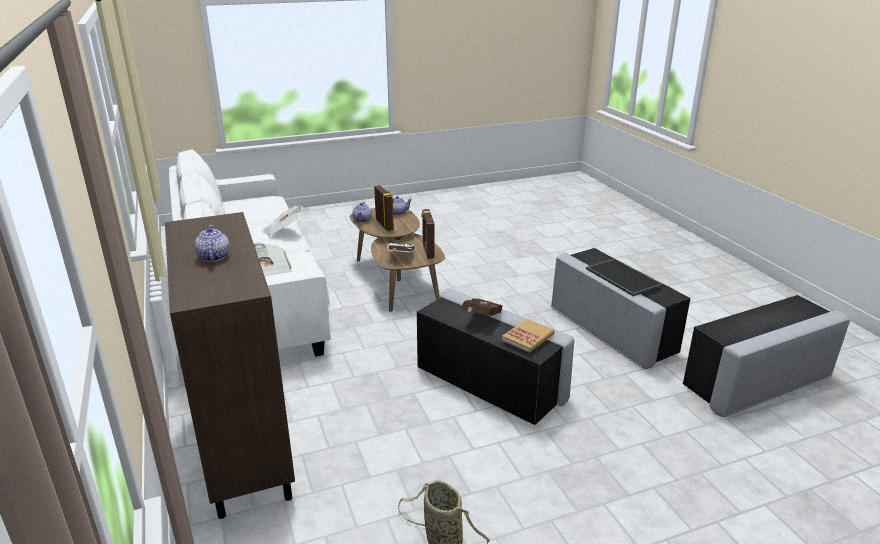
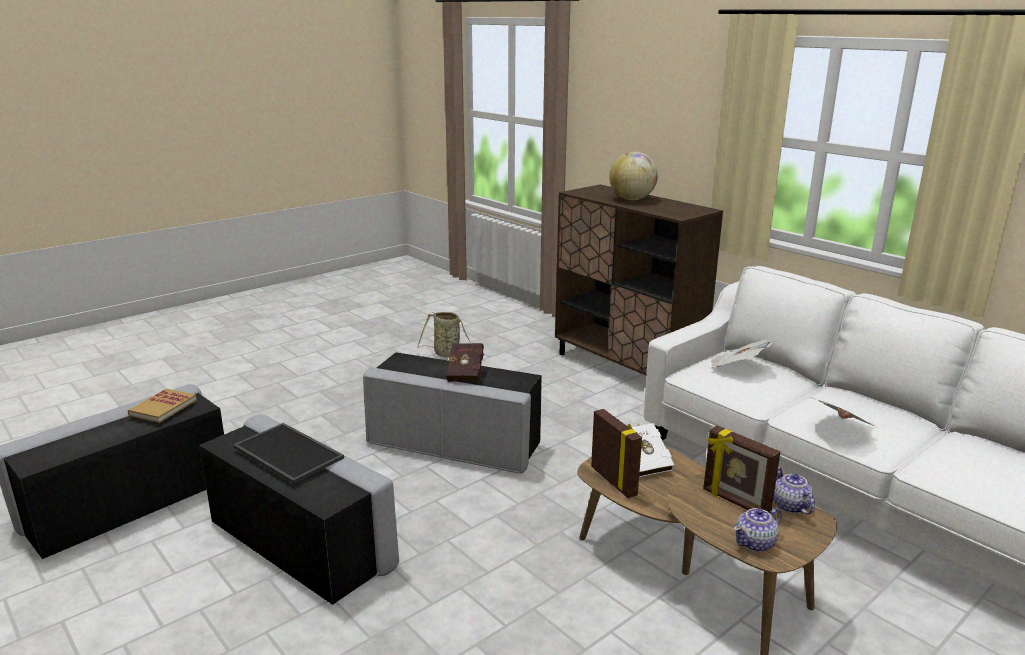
camera: 160 degrees right, 5 degrees down
teapot [194,225,229,262] -> globe [609,152,658,200]
book [502,319,555,353] -> book moved to [128,389,197,423]

